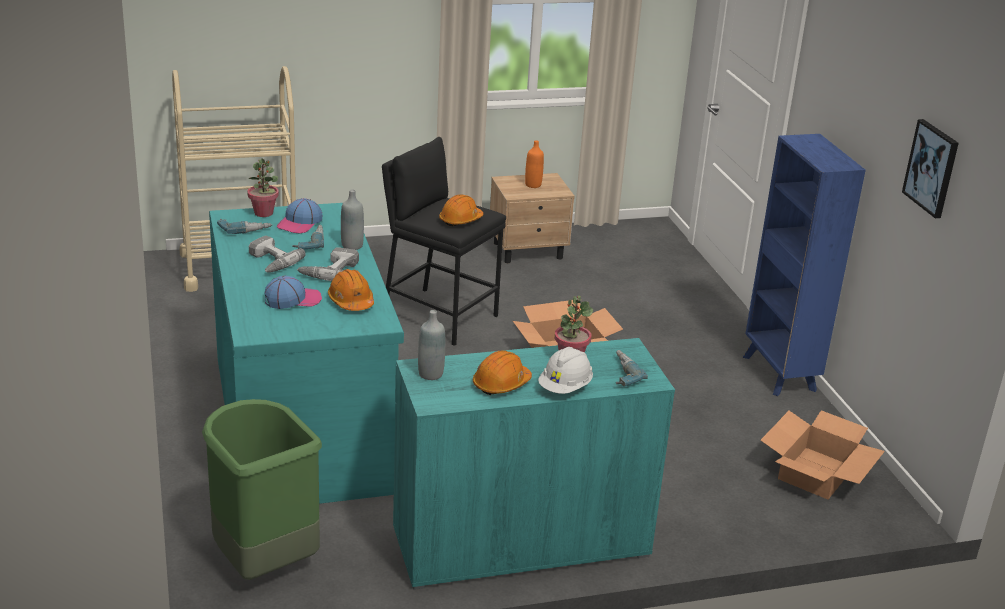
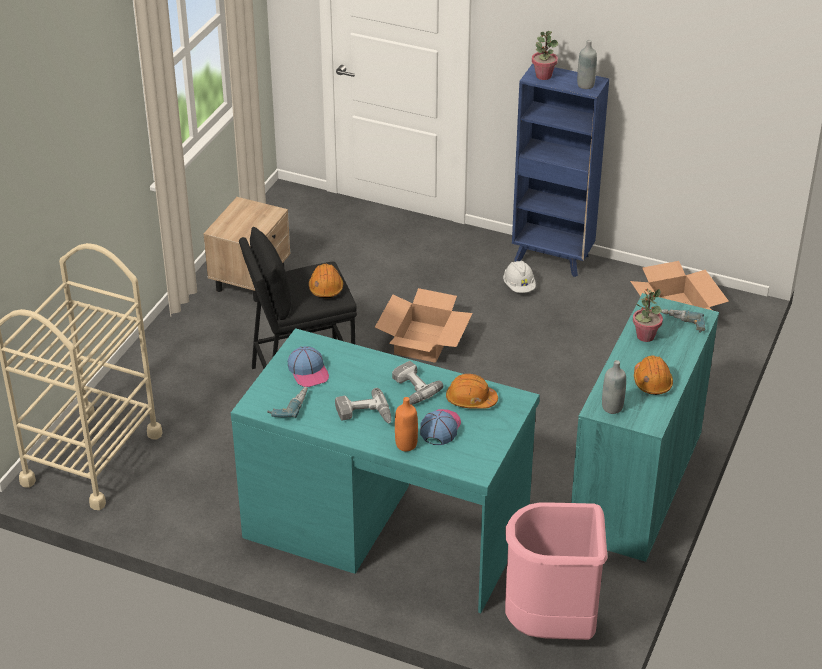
camera: 50 degrees left, 10 degrees up
green trash can [202,399,322,580] -> pink trash can [505,502,607,640]
potted plant [247,159,279,217] -> potted plant moved to [532,31,558,80]
power drill [292,225,324,249] -> none
grey bottle [341,189,364,250] -> grey bottle moved to [577,40,597,89]
orange bottle [525,140,544,188] -> orange bottle moved to [395,397,418,451]
white hard hat [538,347,593,394] -> white hard hat moved to [503,261,536,293]
picture [902,119,959,218] -> none

